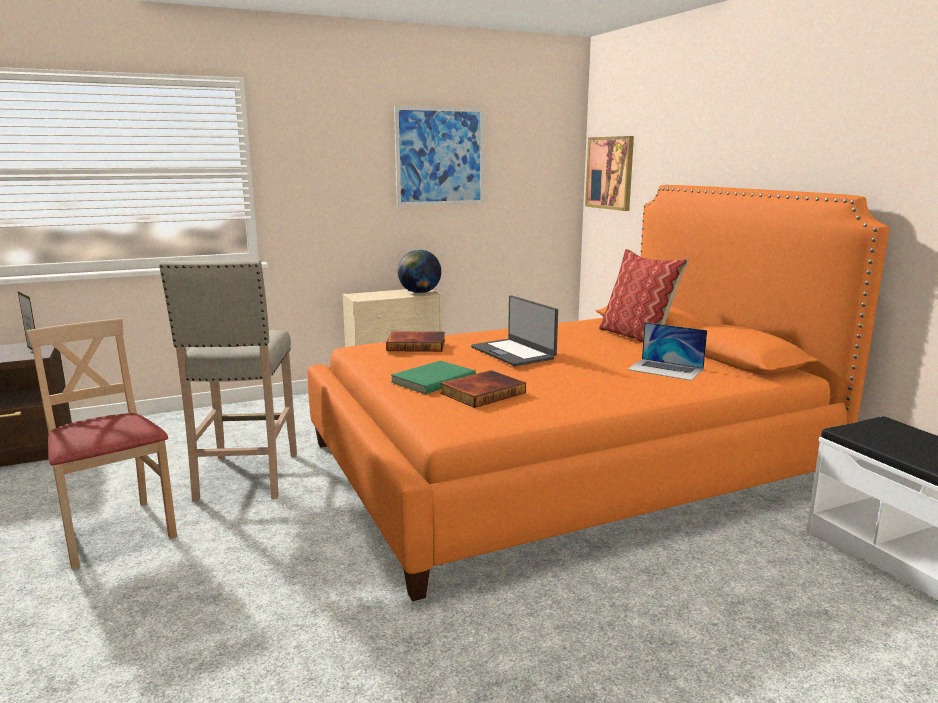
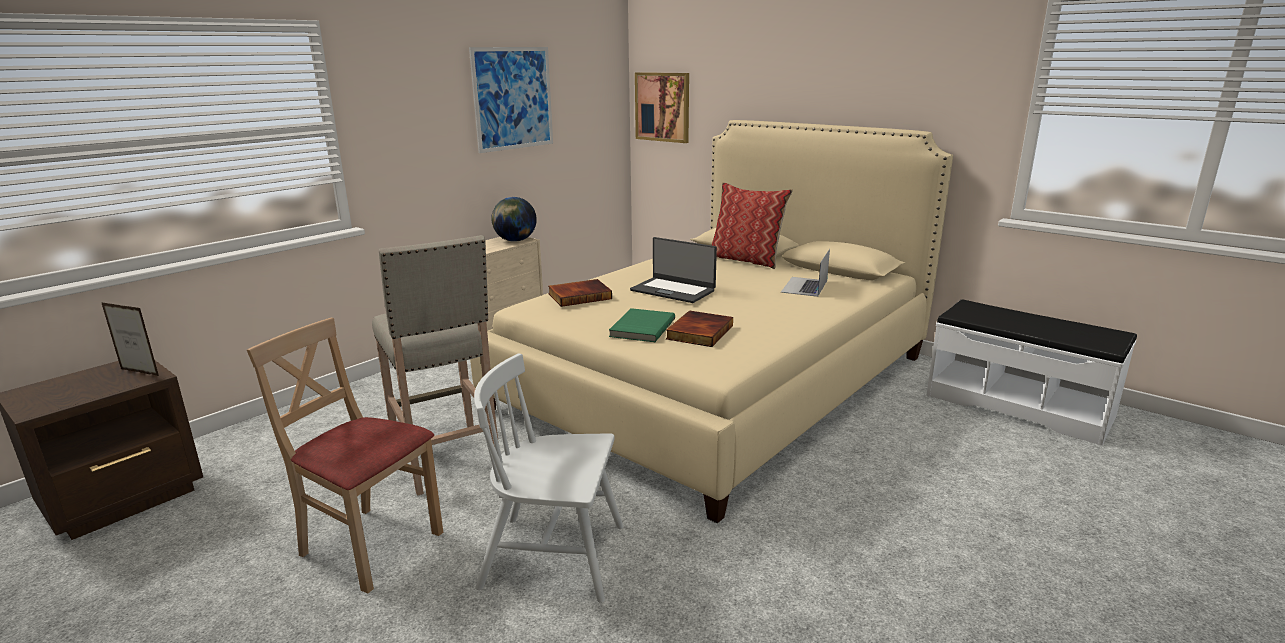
camera: 25 degrees left, 5 degrees up
orange bed [308,185,890,602] -> beige bed [470,120,953,523]
laptop [627,322,707,380] -> laptop turned 105 degrees clockwise [781,249,830,297]
none -> white chair [474,354,623,603]

